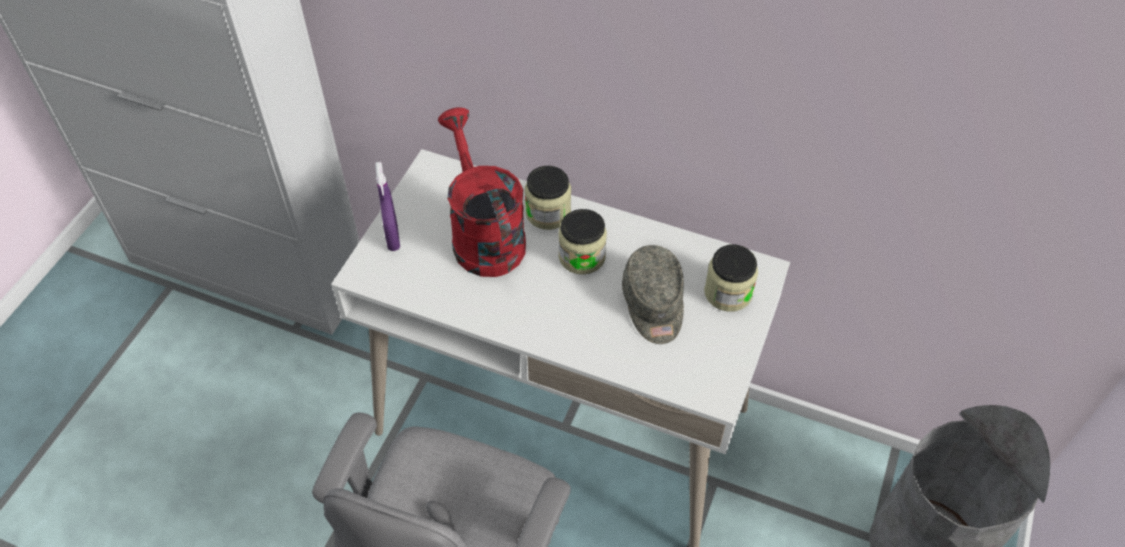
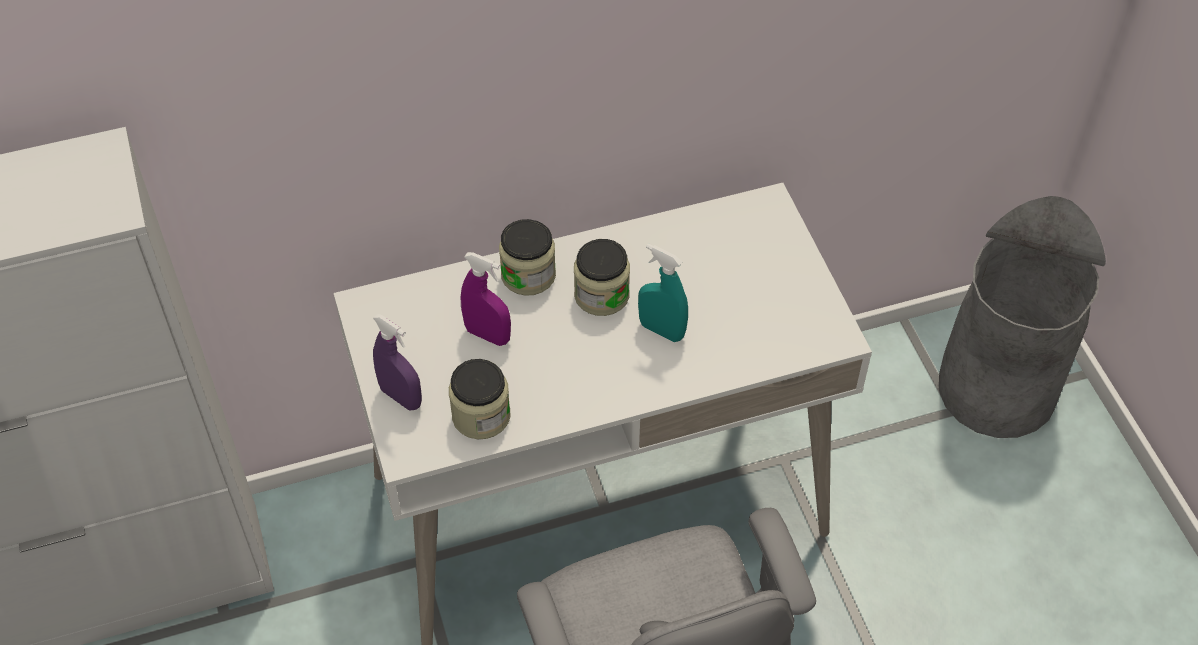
camera: 40 degrees left, 0 degrees up
red watering can [438,107,526,277] -> purple spray bottle [461,252,511,346]
grey cap [622,245,684,344] -> none
jar [704,245,758,312] -> jar moved to [449,359,511,439]
none -> turquoise spray bottle [638,243,688,342]

